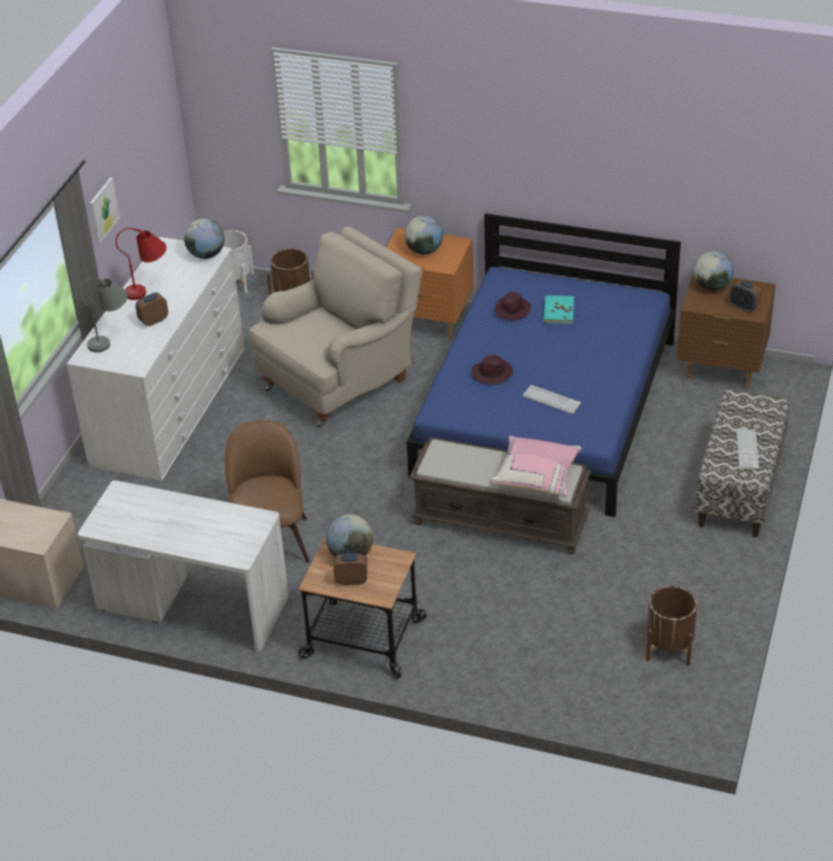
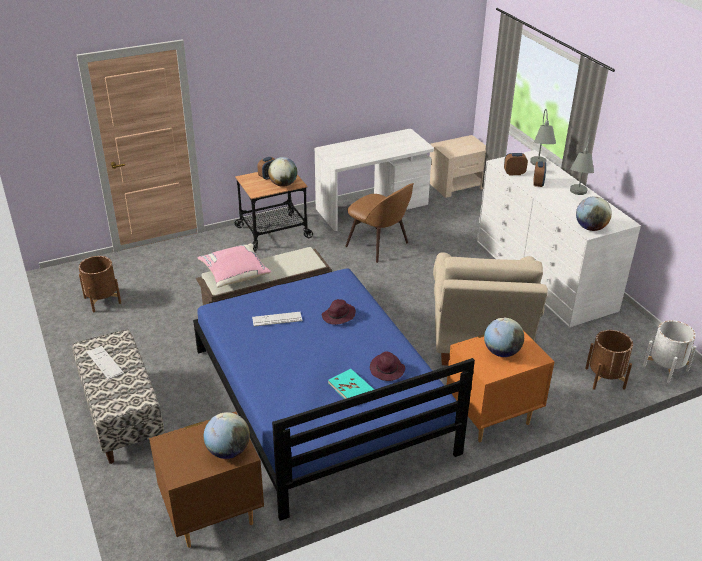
camera: 135 degrees right, 5 degrees down
picture [90,177,120,244] -> none
red table lamp [116,228,166,300] -> grey table lamp [570,136,594,195]
alarm clock [730,280,761,313] -> alarm clock moved to [504,153,528,175]

